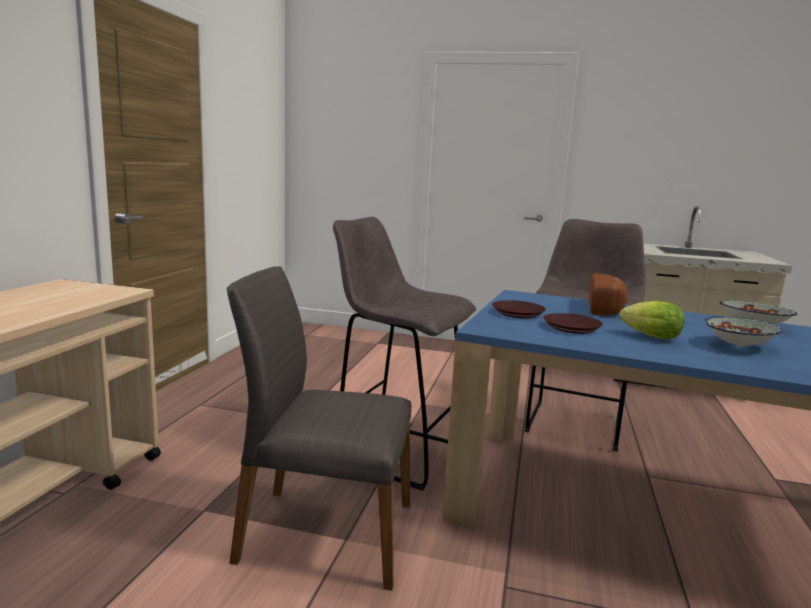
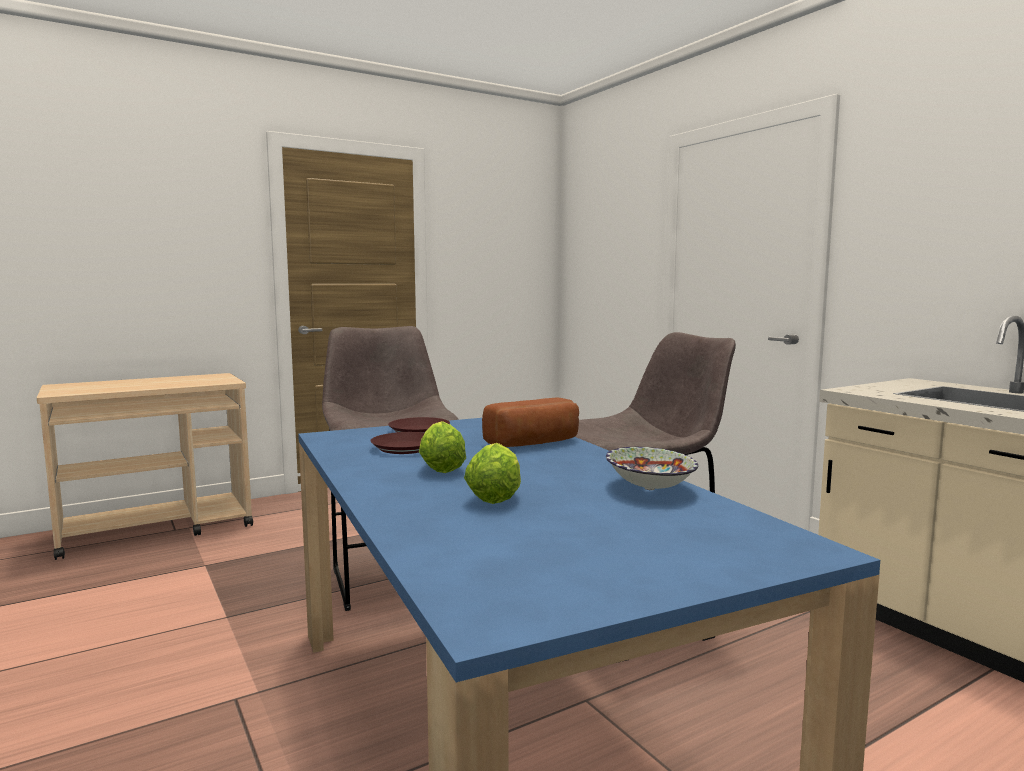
camera: 45 degrees right, 5 degrees down
grey chair [227,266,411,590] -> none
bowl [706,317,782,347] -> lettuce [464,443,521,504]

